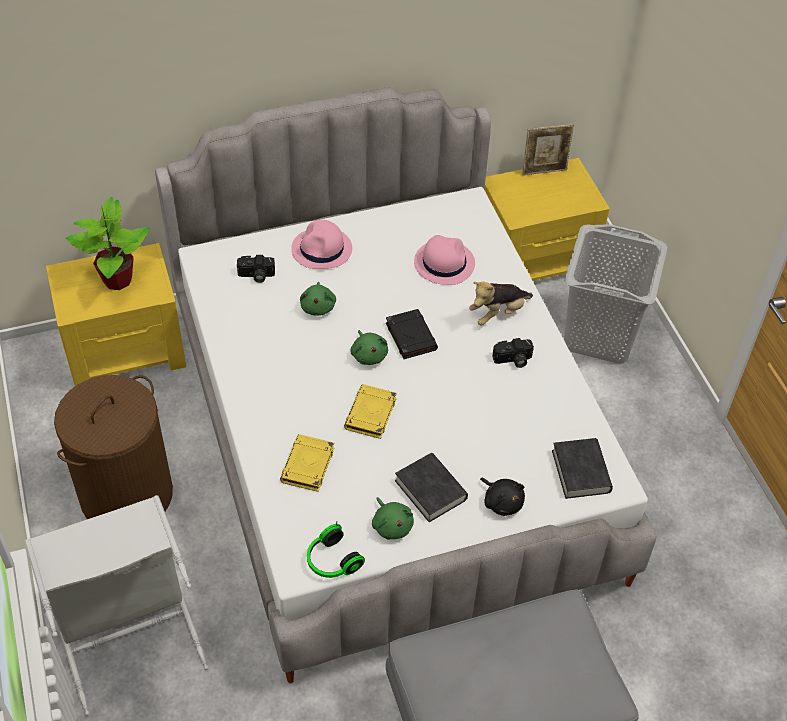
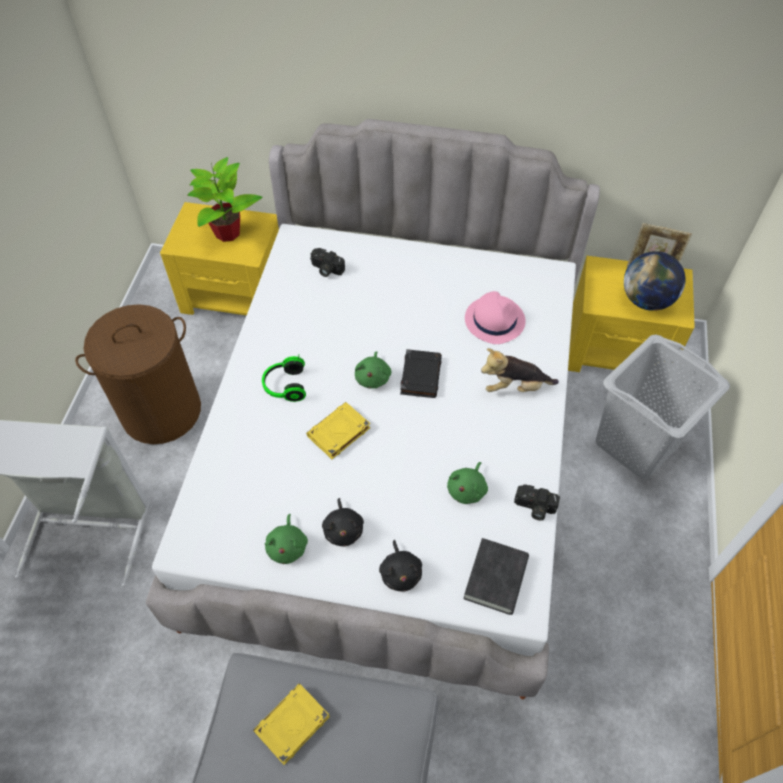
camera: 30 degrees right, 5 degrees up
yellow book [280,434,334,492] -> yellow book moved to [253,683,330,765]
pink hat [291,220,352,269] -> none
green plush toy [300,282,336,316] -> green plush toy moved to [447,462,488,504]
headphones [307,521,365,578] -> headphones moved to [262,355,306,402]
black book [395,453,468,522] -> black plush toy [322,498,364,547]
camera [492,338,534,368] -> camera moved to [514,484,560,520]
none -> globe [624,251,686,311]

